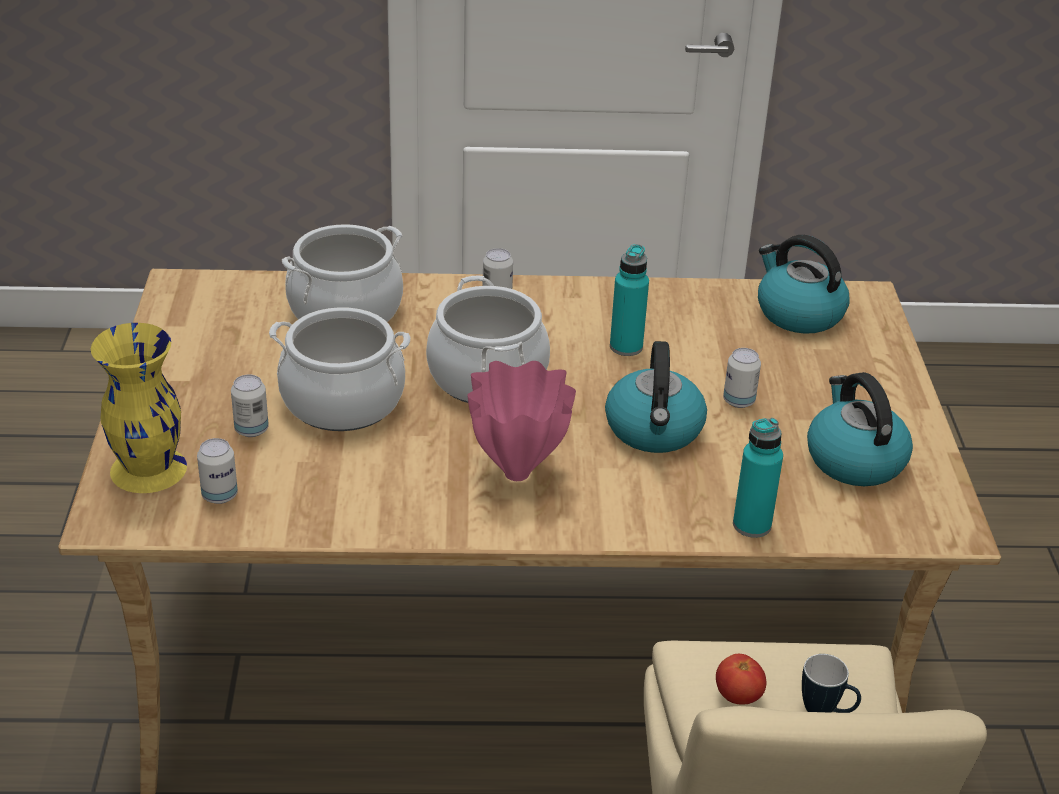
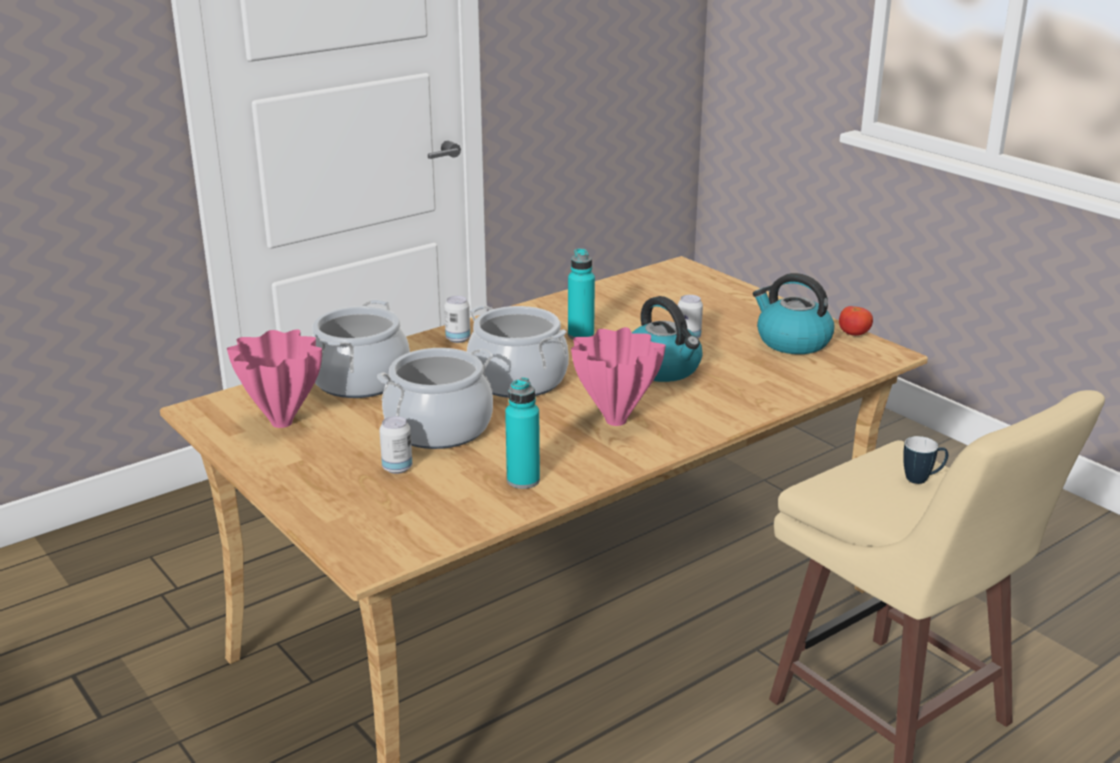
camera: 35 degrees left, 10 degrees down
yellow vase [91,323,187,493] -> none
can [197,438,238,504] -> none
tomato [716,654,766,705] -> tomato moved to [839,306,873,336]
turquoise bottle [733,418,783,538] -> turquoise bottle moved to [505,377,540,489]
kettle [758,235,850,334] -> none
none -> pink vase [227,329,322,428]

